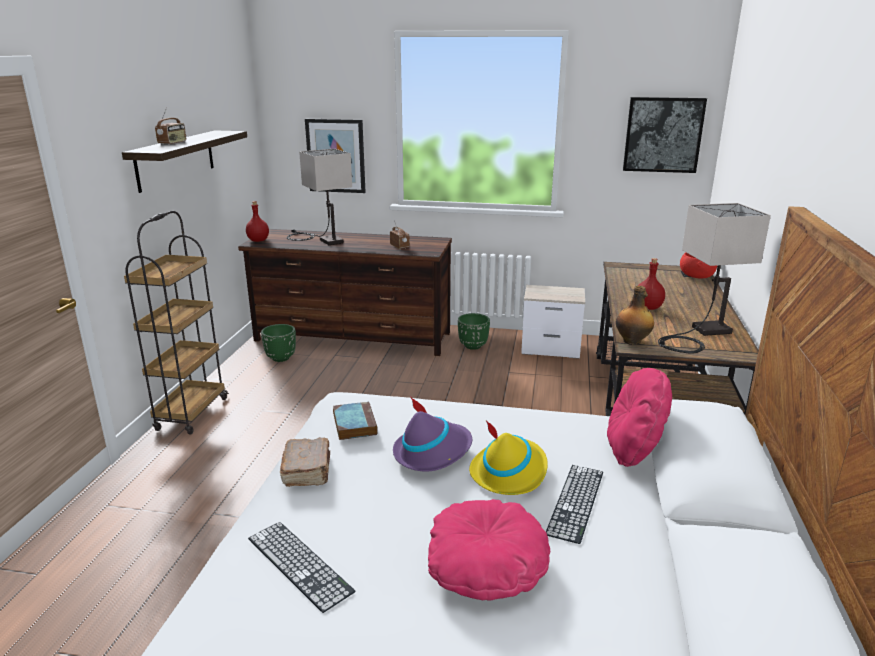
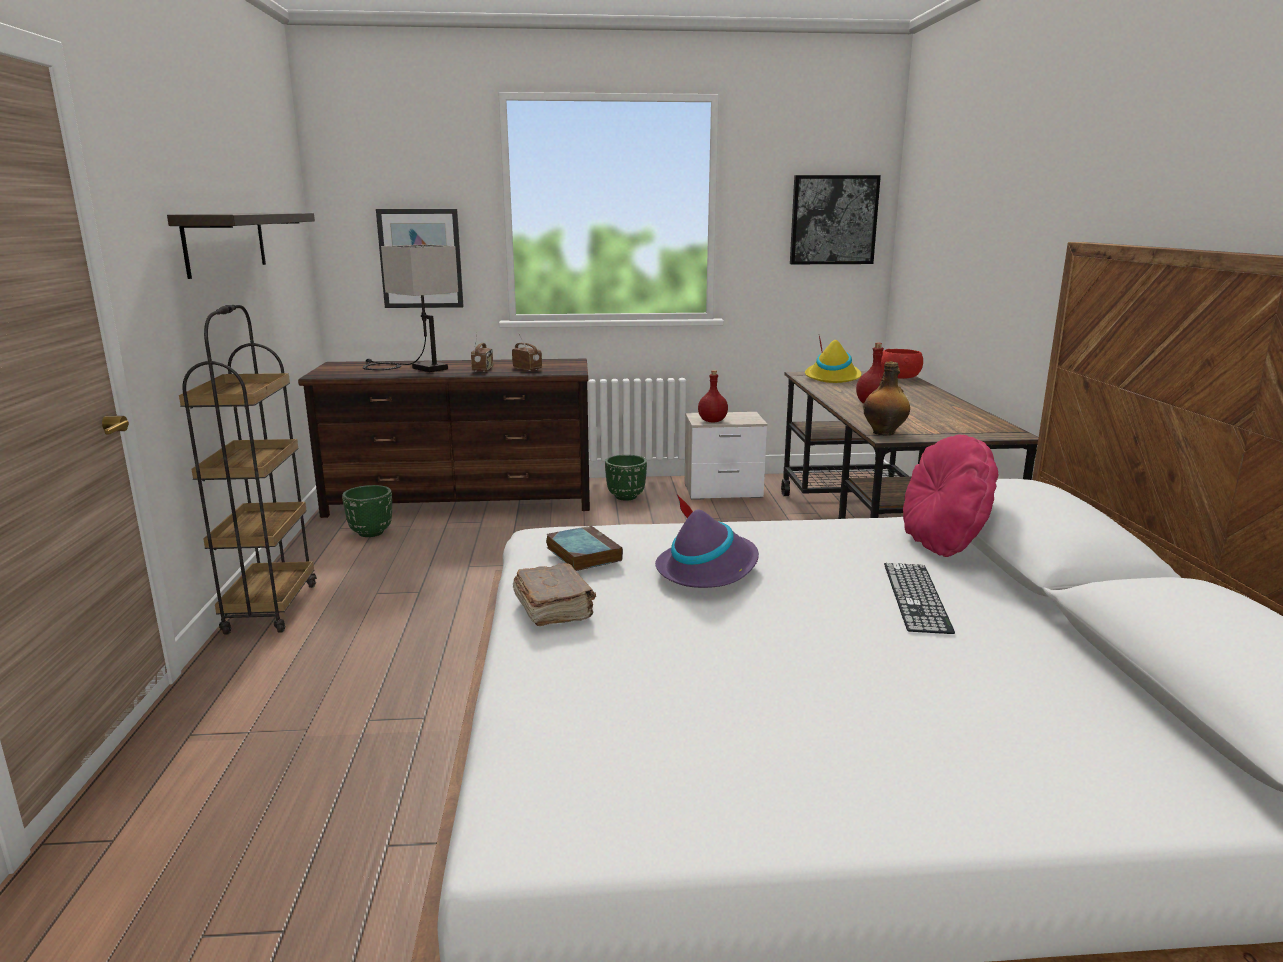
camera: 15 degrees left, 5 degrees down
radio [155,107,186,145] -> radio moved to [471,334,493,372]
red bottle [246,201,269,242] -> red bottle moved to [698,370,728,422]
keyboard [248,522,356,613] -> none
pink pillow [428,499,550,600] -> none
yellow hat [469,421,548,495] -> yellow hat moved to [805,336,862,383]
table lamp [658,203,771,354] -> none

